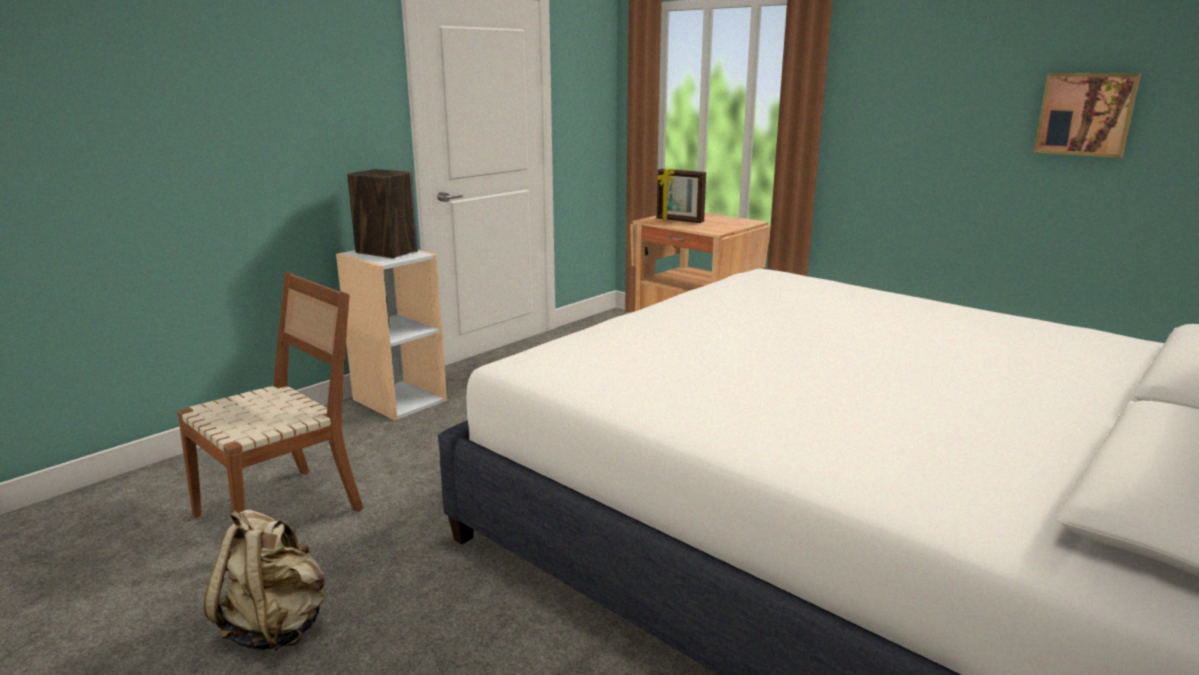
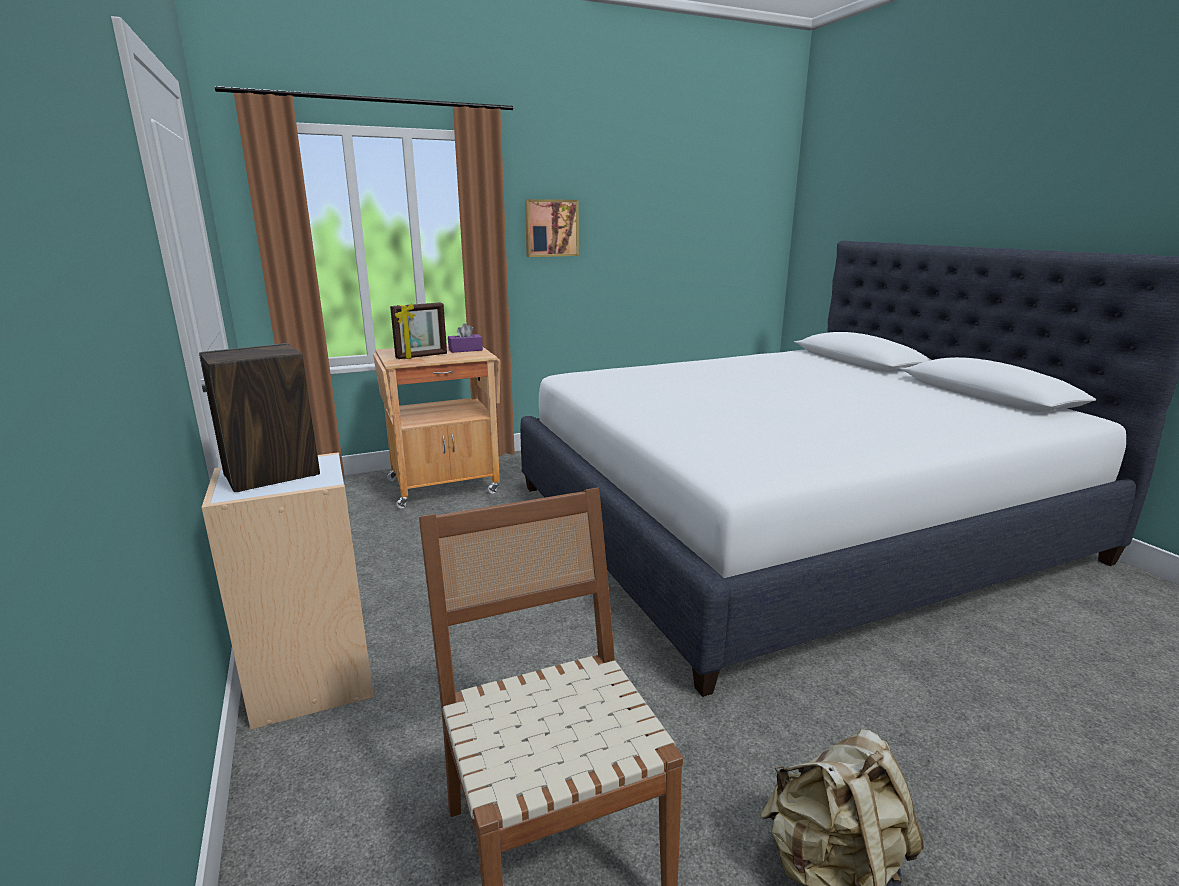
camera: 65 degrees left, 0 degrees up
picture [1034,73,1141,158] -> picture moved to [525,199,579,257]
none -> purple tissue box [448,323,483,353]

